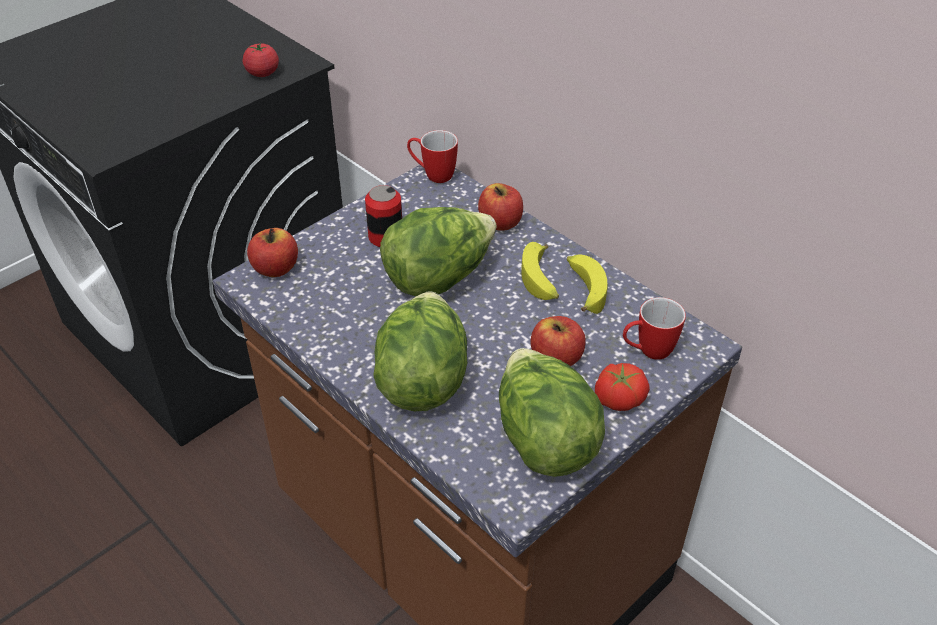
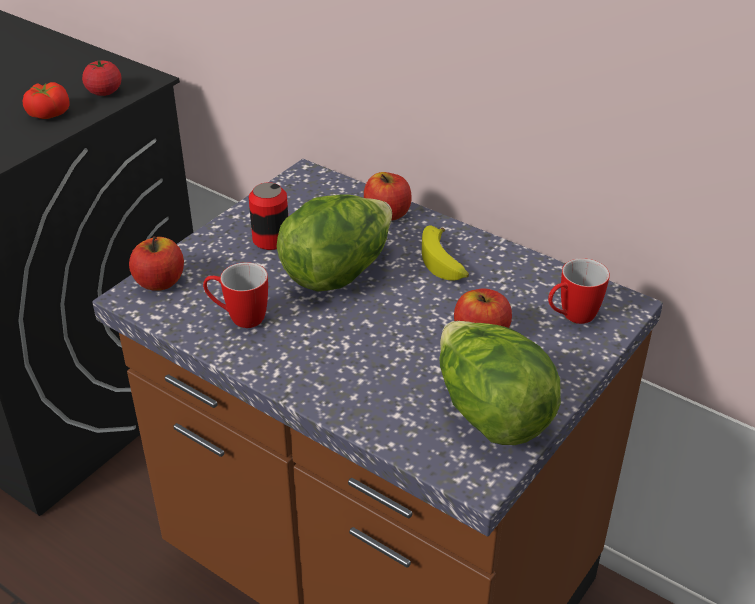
camera: 10 degrees left, 5 degrees down
lettuce [373,291,467,411] -> none
mug [407,130,458,183] -> mug moved to [203,262,268,328]
banana [567,254,607,314] -> none
tomato [595,363,650,411] -> tomato moved to [23,82,70,119]

